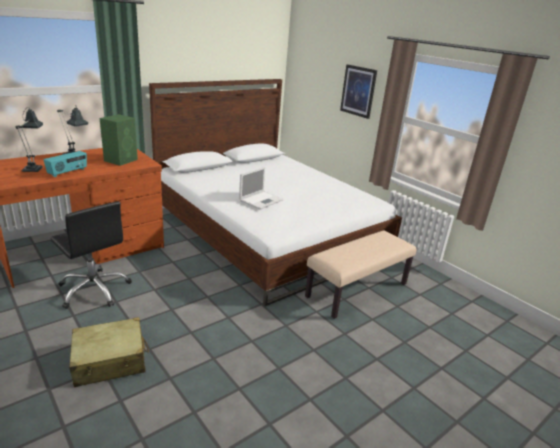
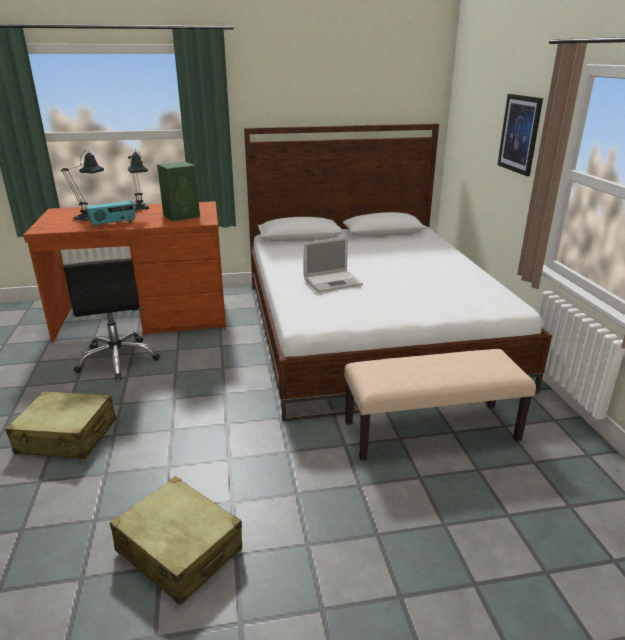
camera: 30 degrees right, 0 degrees up
none -> beige suitcase [110,476,242,605]

